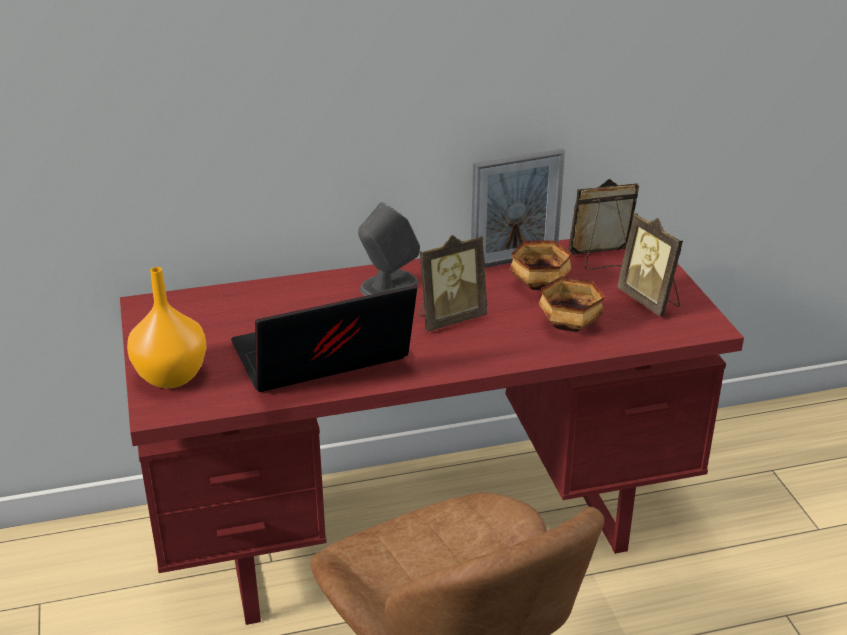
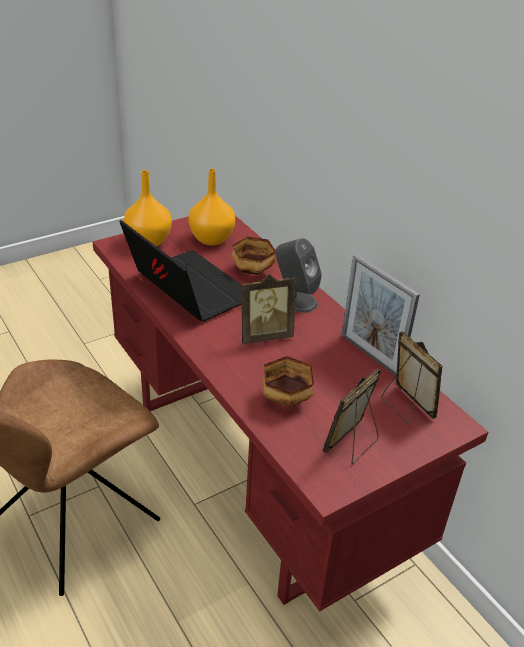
camera: 70 degrees right, 5 degrees up
picture frame [419,235,487,331] -> picture frame turned 60 degrees counterclockwise [241,274,296,344]
bowl [510,240,572,290] -> bowl moved to [231,237,276,275]
none -> orange vase [188,169,235,245]

